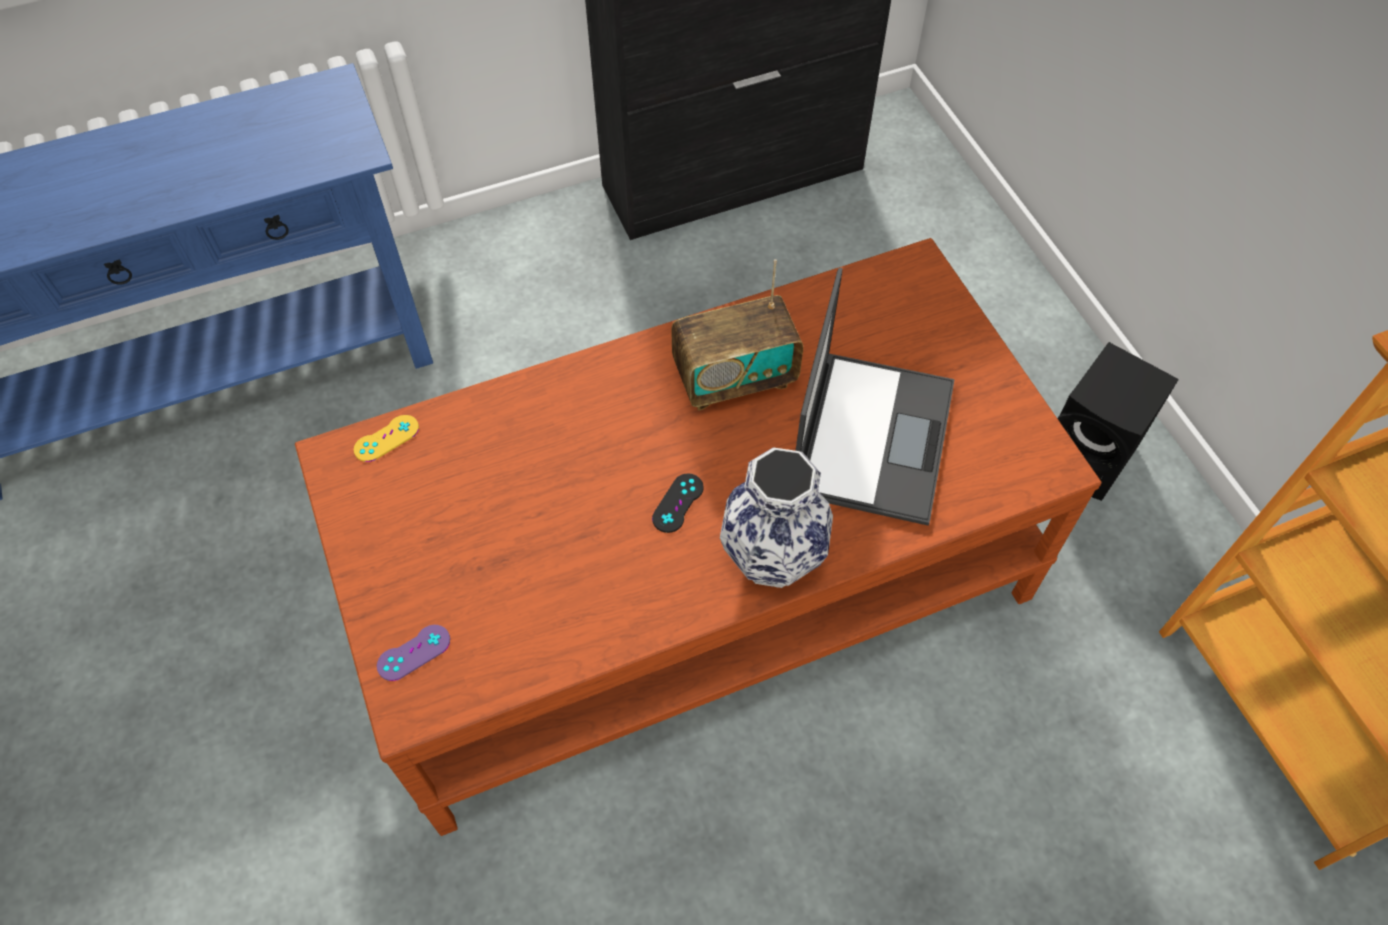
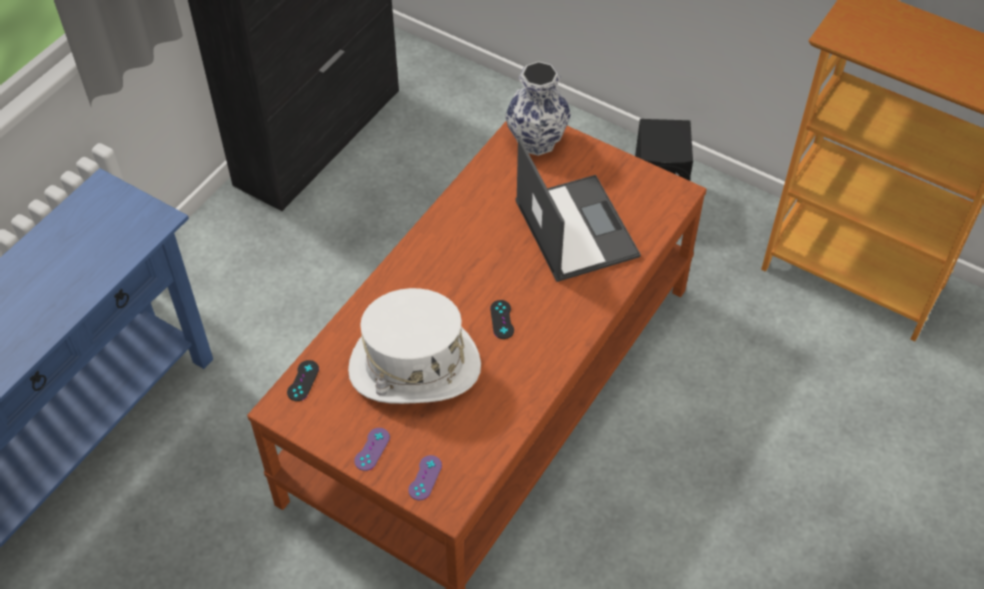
camera: 35 degrees left, 5 degrees down
yellow game controller [354,415,419,462] -> black game controller [287,360,319,401]
radio [671,259,803,411] -> none
vase [720,448,833,588] -> vase moved to [505,61,571,156]
none -> white hat [348,288,481,404]
none -> purple game controller [354,428,390,471]

